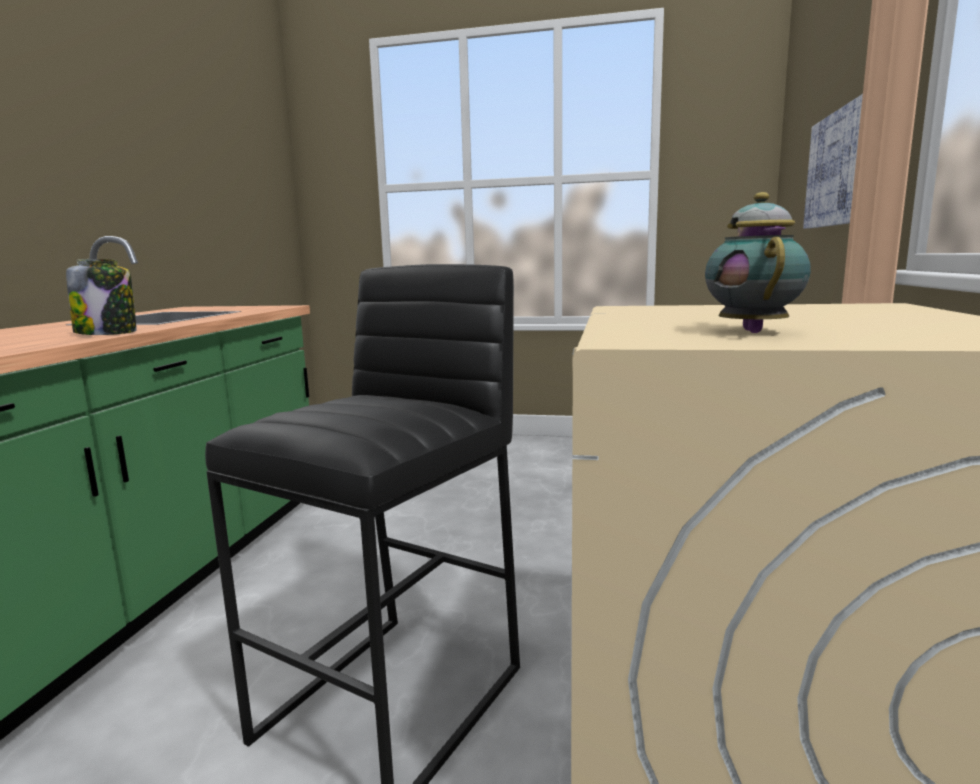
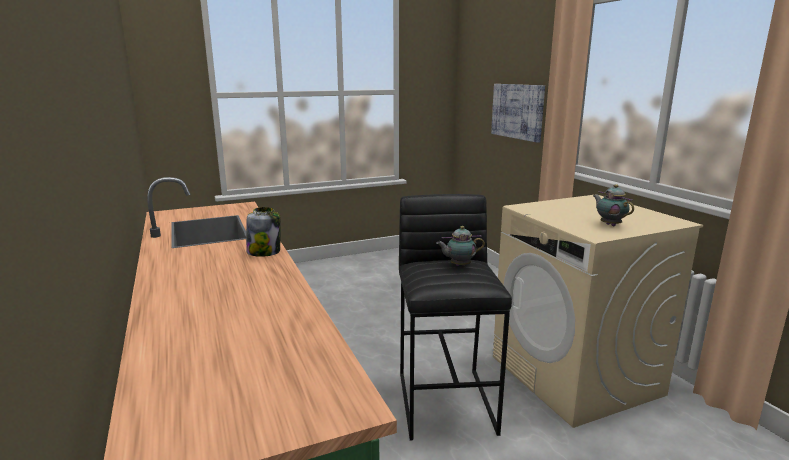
camera: 35 degrees left, 5 degrees up
none -> teapot [436,226,485,266]

